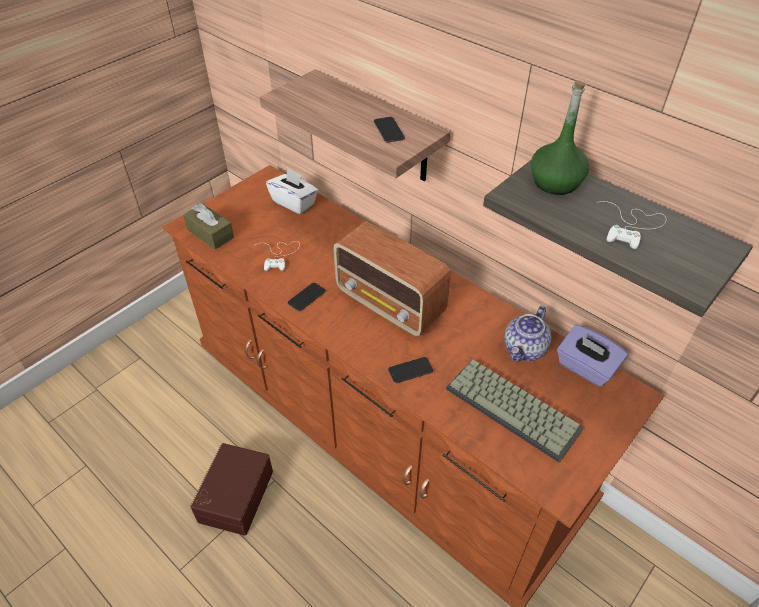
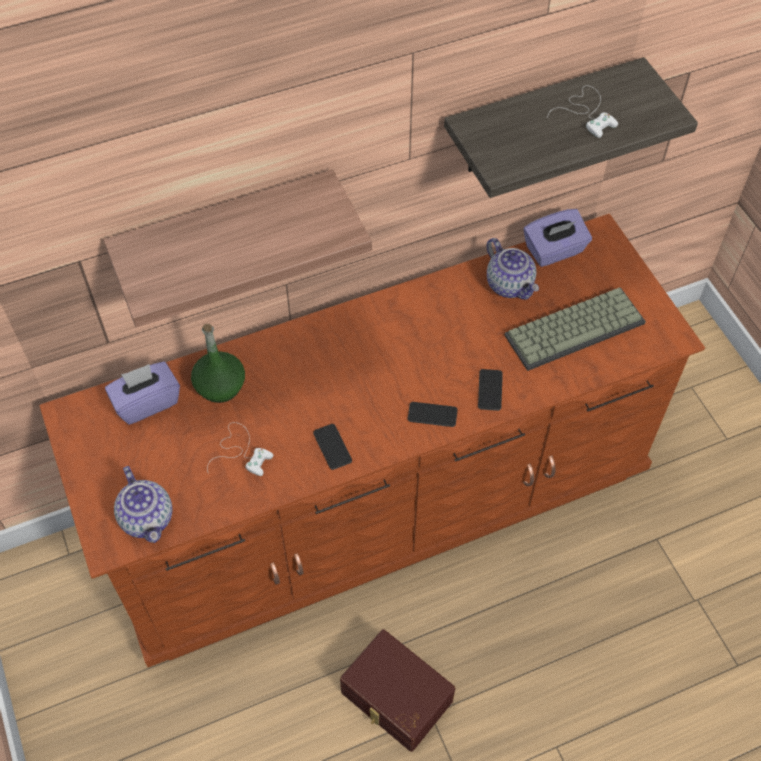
camera: 65 degrees left, 10 degrees up
brown tissue box [183,203,234,250] -> teapot [114,466,173,543]
white tissue box [266,168,318,214] -> purple tissue box [105,361,180,424]
radio [333,221,451,336] -> none
phone [374,117,405,143] -> phone moved to [408,402,457,427]
green bottle [531,80,589,195] -> green bottle moved to [191,324,245,403]

